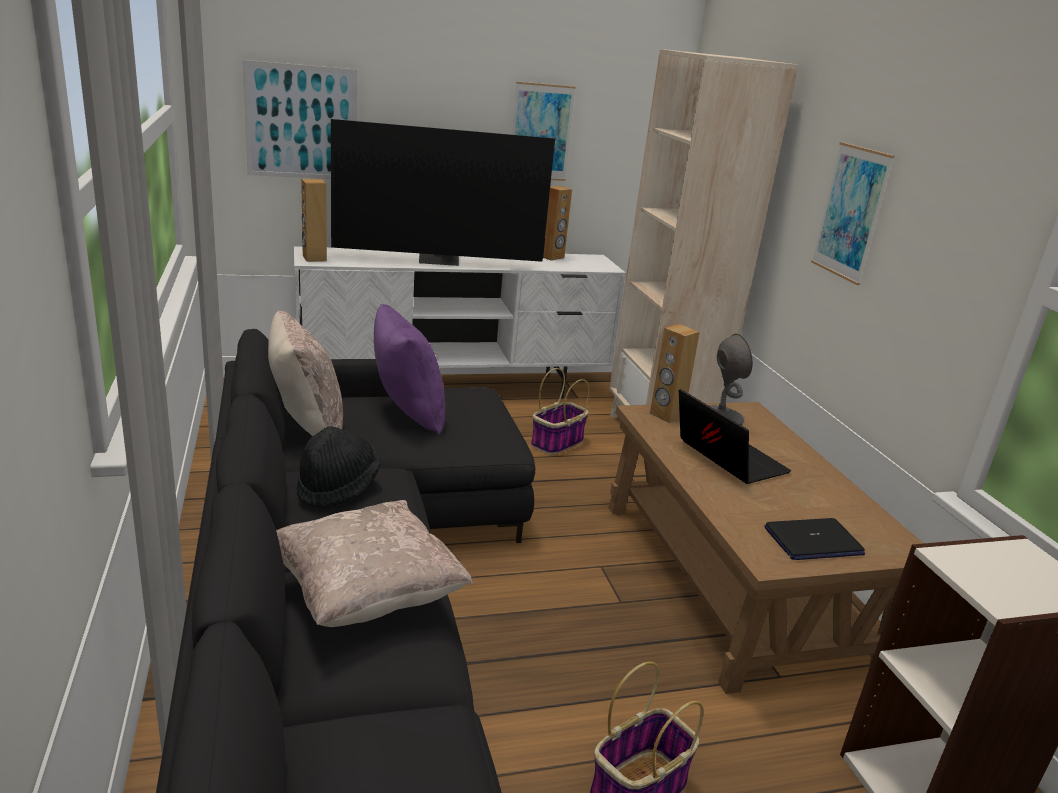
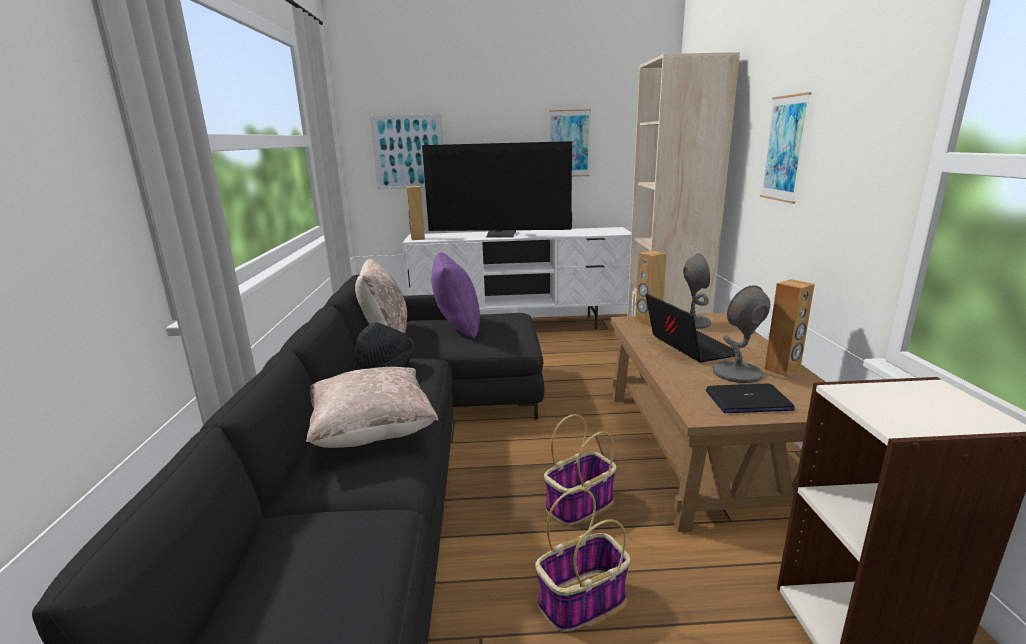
camera: 15 degrees right, 5 degrees down
basket [531,368,590,455] -> basket moved to [544,414,616,525]
brown speaker [543,186,572,261] -> brown speaker moved to [765,279,815,377]
none -> grey table lamp [713,285,770,383]

